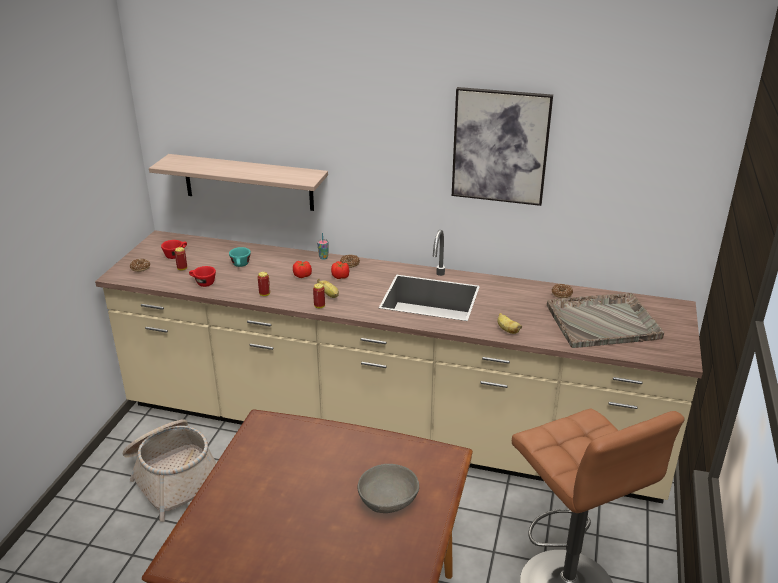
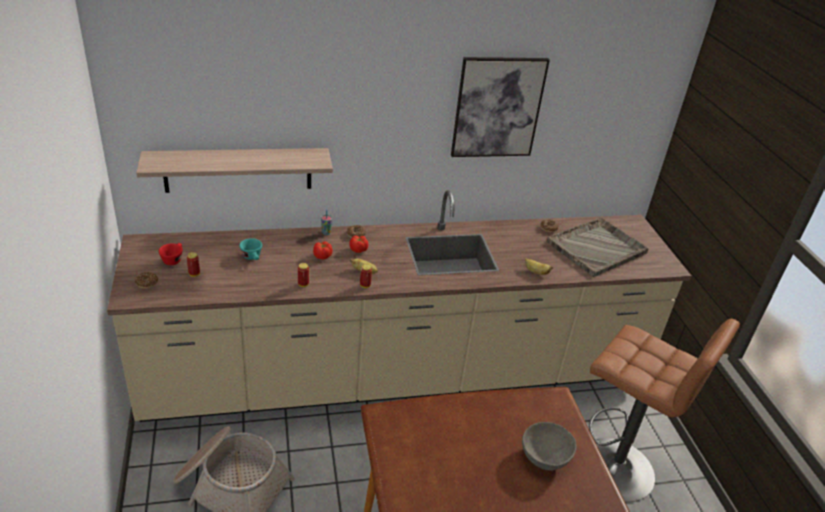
camera: 30 degrees left, 5 degrees up
red cup [189,266,216,287] -> none

